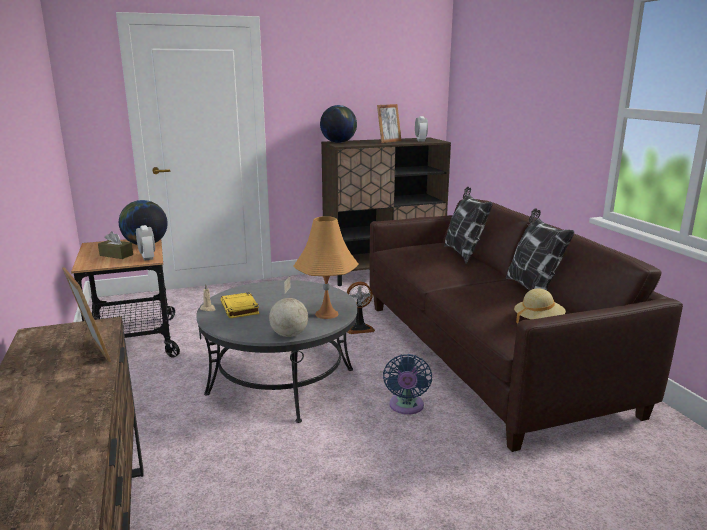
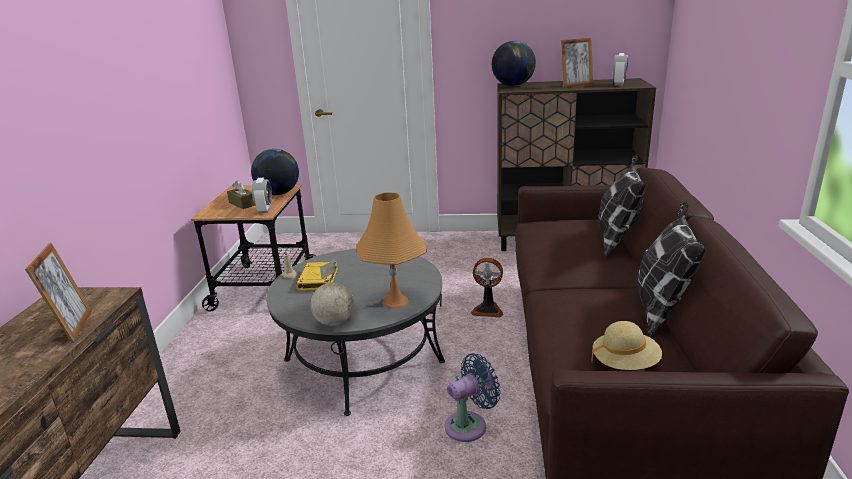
camera: 25 degrees right, 5 degrees up
blue fan [383,354,432,415] -> blue fan turned 150 degrees counterclockwise [445,353,500,442]

